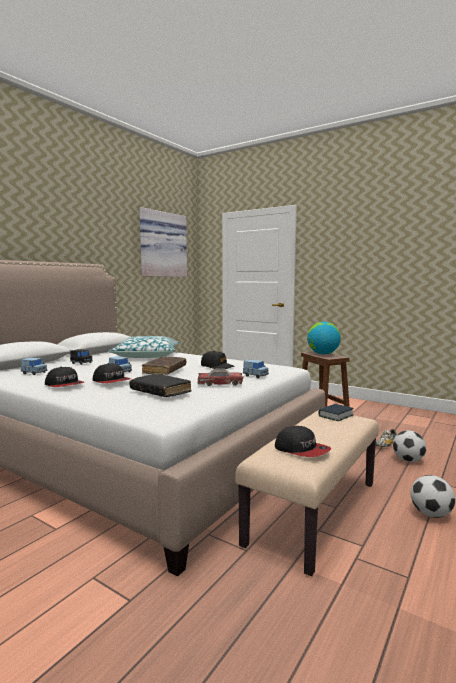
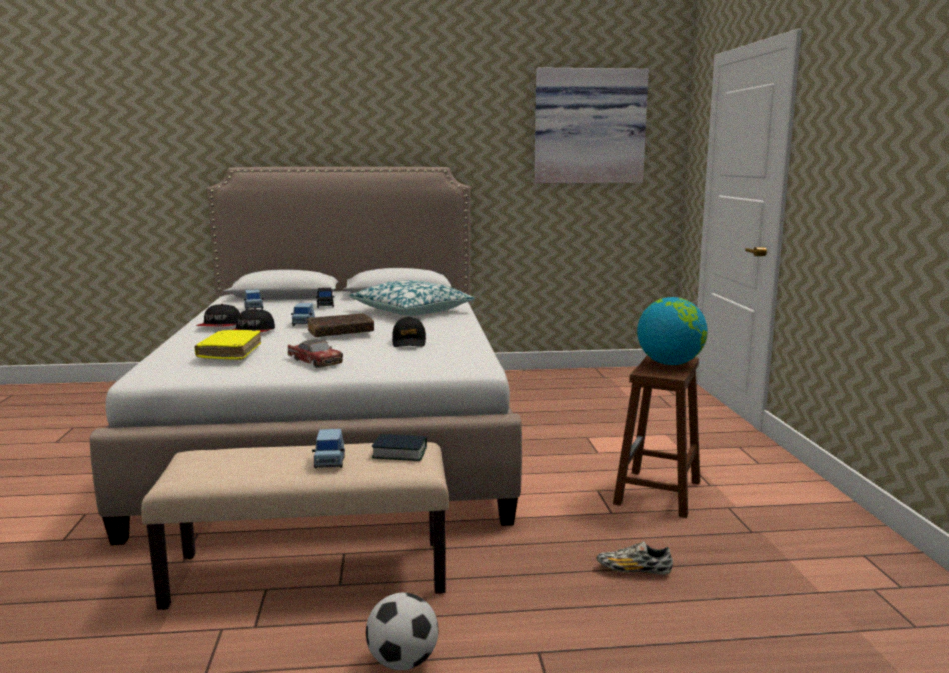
camera: 50 degrees right, 5 degrees up
black book [130,373,192,397] -> yellow book [195,330,261,360]
blue toy car [243,359,269,378] -> blue toy car moved to [312,429,345,468]
cap [275,426,332,457] -> none
football [393,430,427,462] -> none

